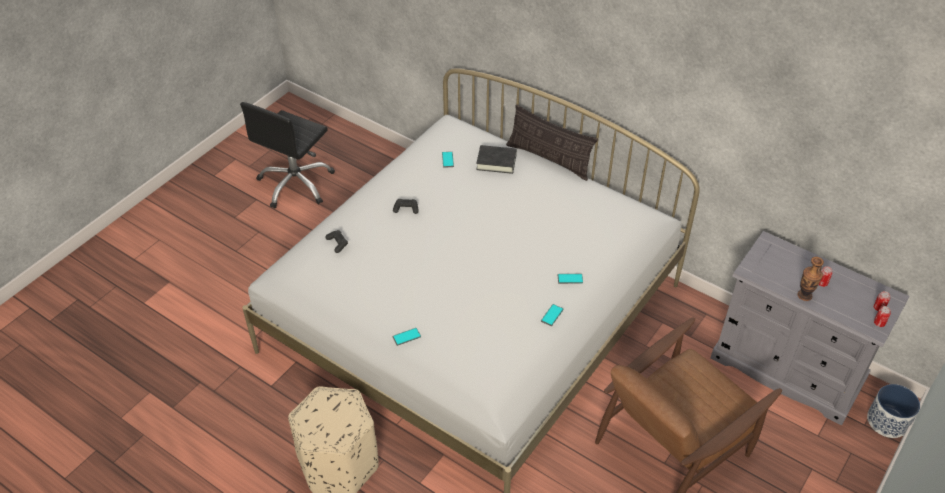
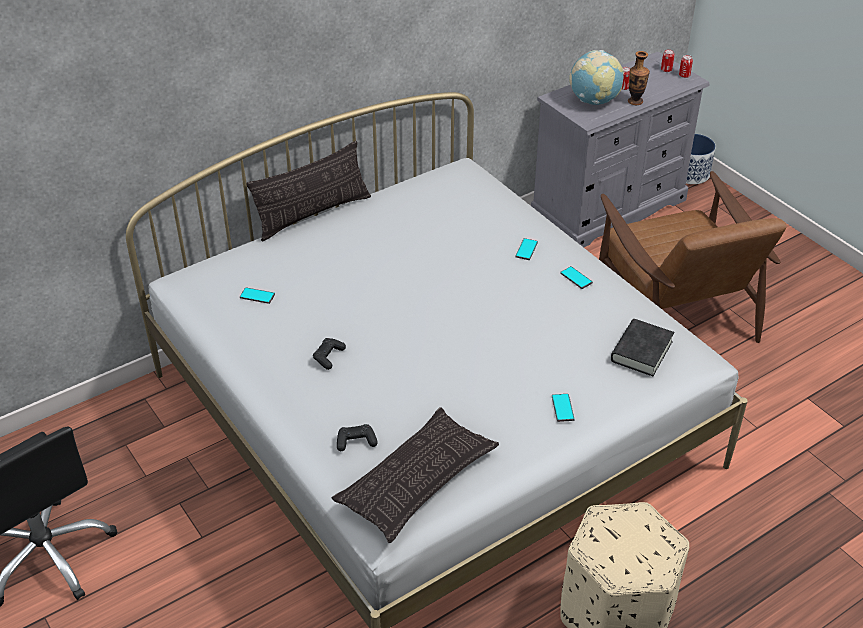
camera: 70 degrees left, 5 degrees down
black book [476,145,517,174] -> black book moved to [611,319,674,376]
none -> pillow [332,407,499,543]
none -> globe [569,50,624,105]

